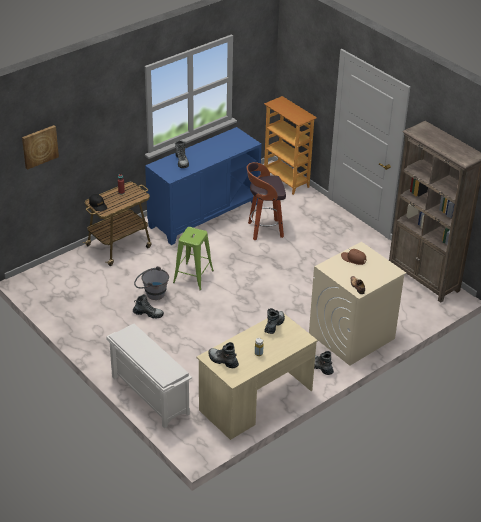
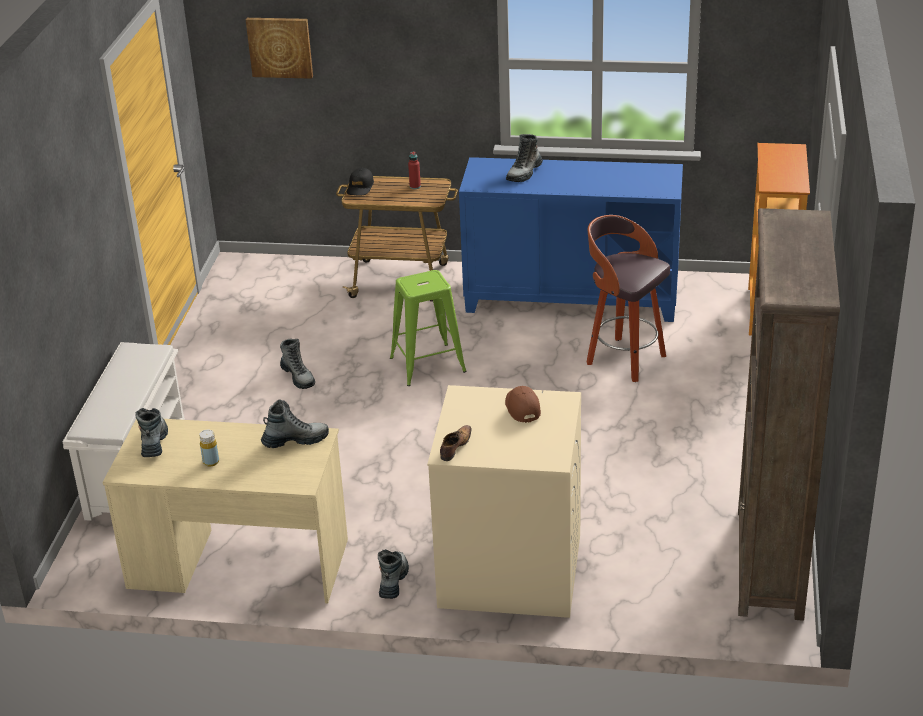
camera: 50 degrees right, 5 degrees down
grey bucket [134,266,169,300] -> none

